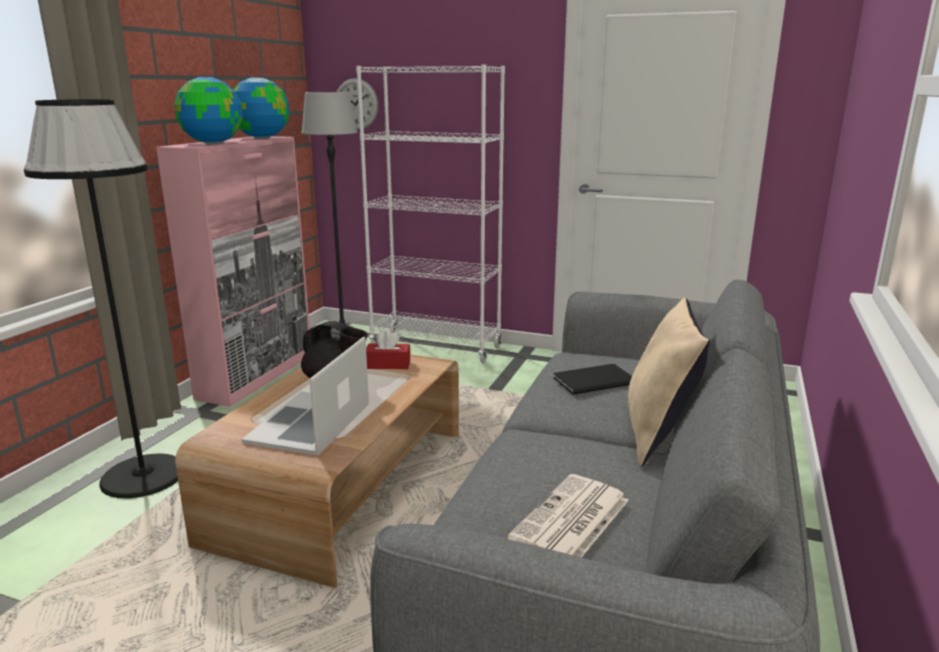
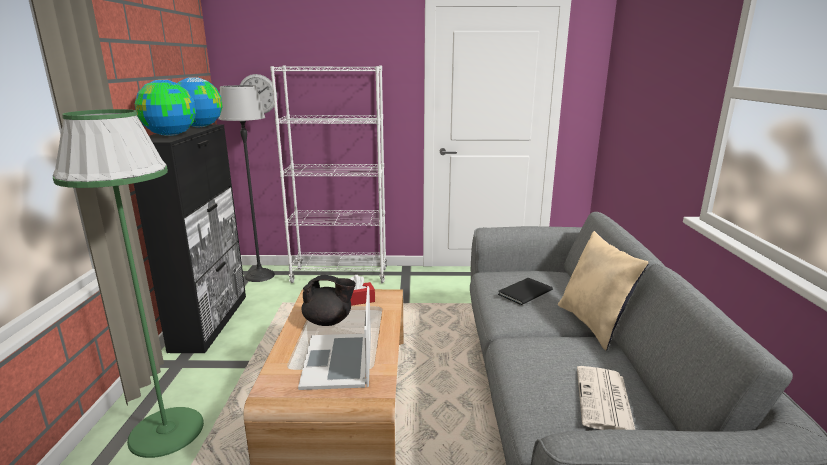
camera: 20 degrees left, 0 degrees up
black floor lamp [24,99,178,498] -> green floor lamp [53,109,204,458]
pink cabinet [156,136,310,407] -> black cabinet [134,124,246,353]

